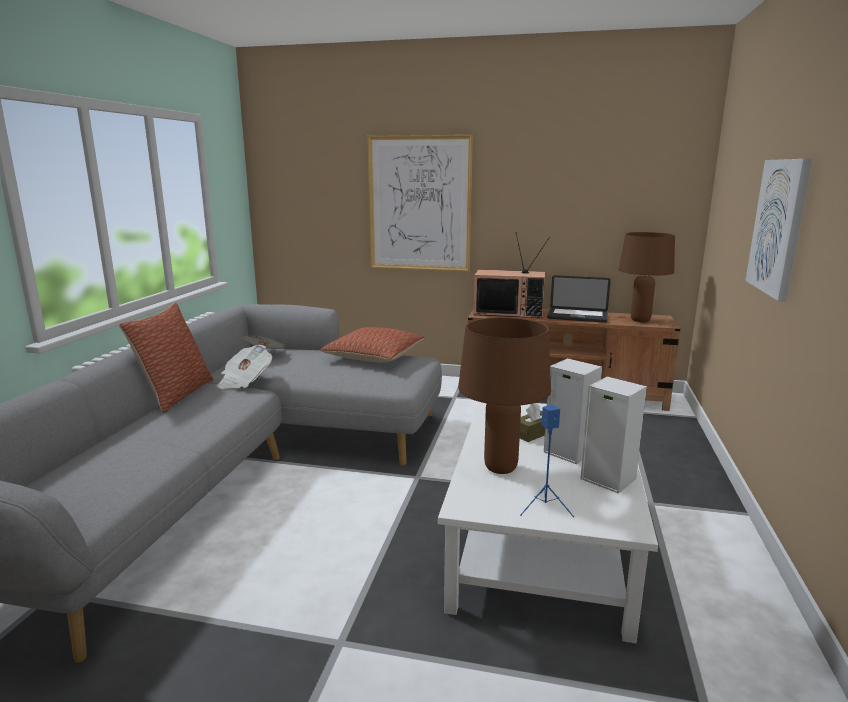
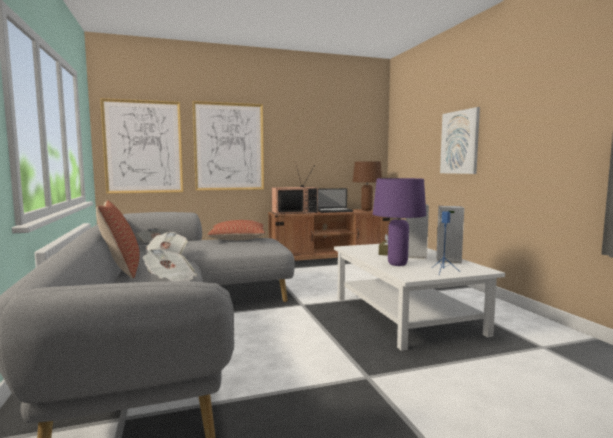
camera: 30 degrees left, 10 degrees down
brown table lamp [458,317,551,474] -> purple table lamp [373,178,426,266]
none -> picture [100,98,183,194]
none -> newspaper [143,249,197,281]

